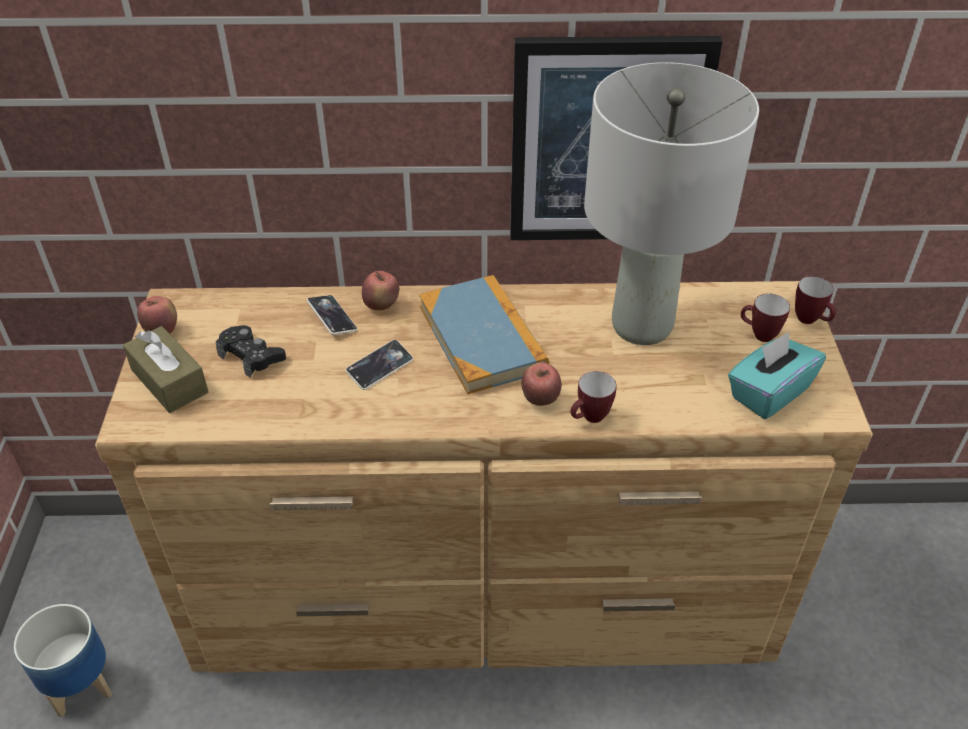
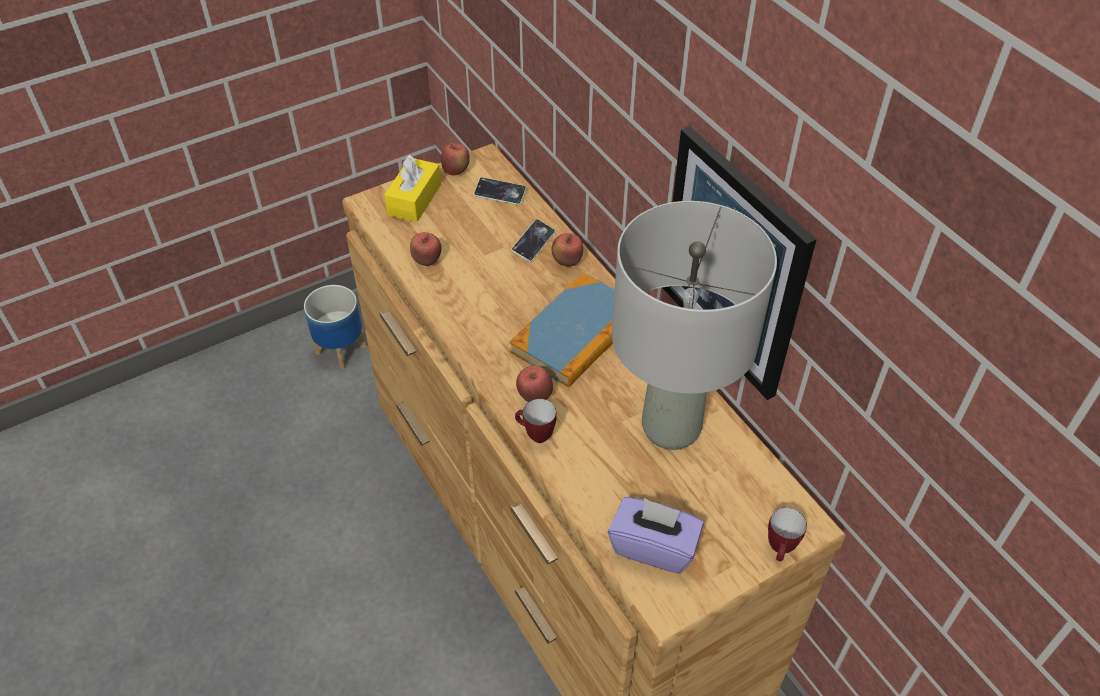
camera: 60 degrees right, 5 degrees up
brown tissue box [123,326,209,413] -> yellow tissue box [384,155,441,222]
black game controller [216,325,286,378] -> none
phone [345,340,413,390] -> phone moved to [474,177,527,205]
turquoise tissue box [728,332,826,419] -> purple tissue box [608,497,704,574]
mug [741,294,790,342] -> none
none -> apple [410,232,441,266]

